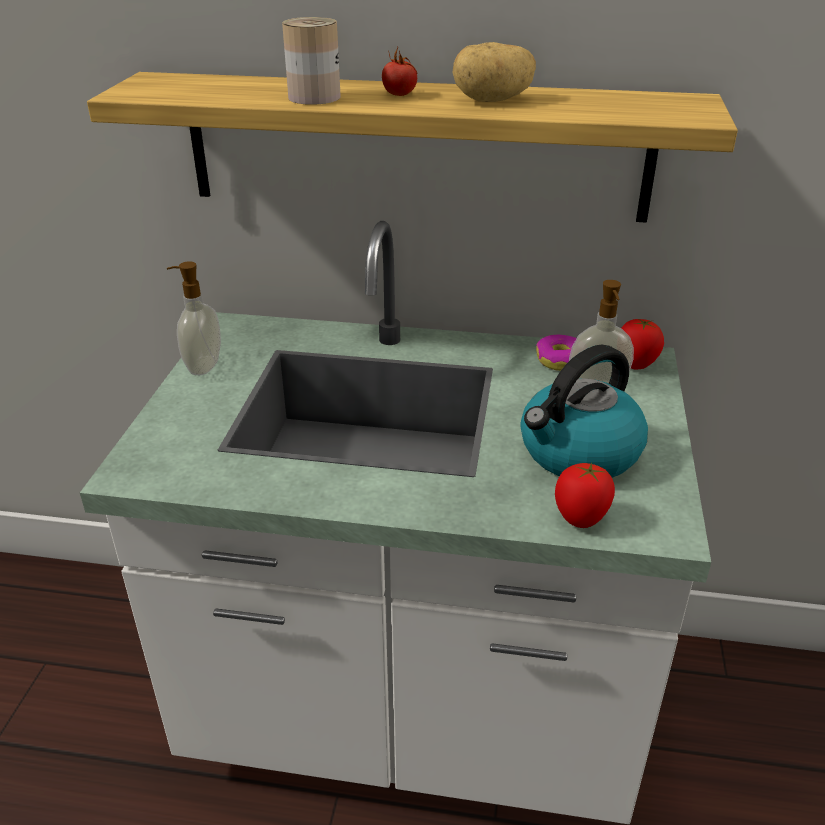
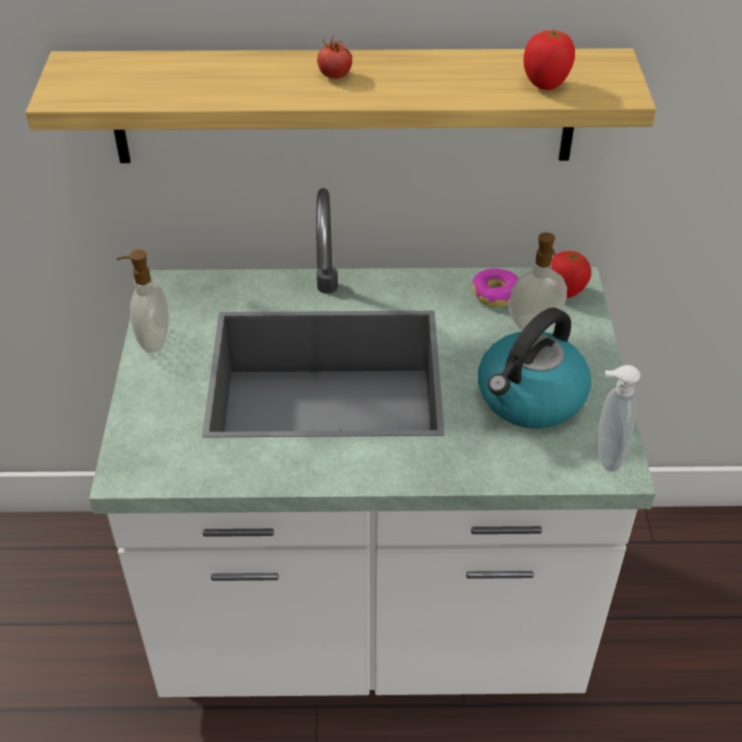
camera: 10 degrees left, 10 degrees up
can [282,17,341,105] -> none
potato [452,42,536,102] -> none
tomato [555,463,615,528] -> tomato moved to [523,30,575,90]
none -> soap dispenser [598,365,640,472]

